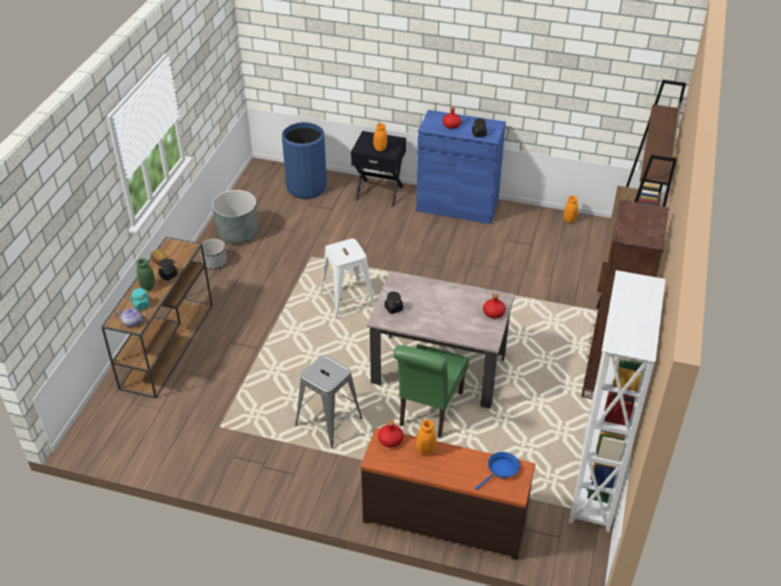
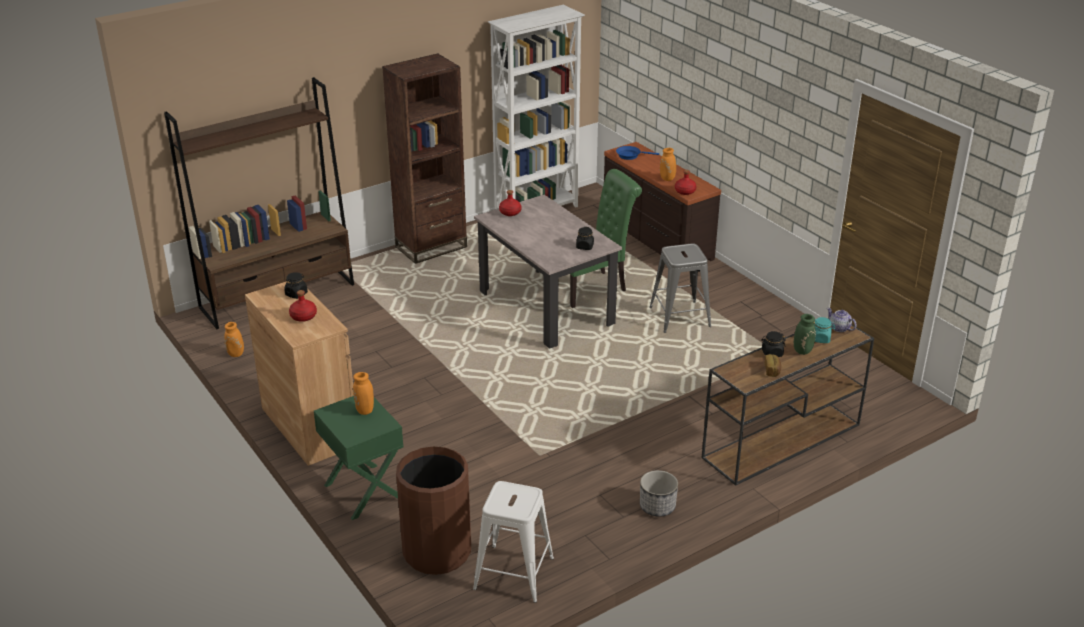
camera: 140 degrees left, 10 degrees down
grey planter [212,190,258,244] -> none
blue trash can [282,122,327,199] -> brown trash can [396,446,471,575]
white stool [320,239,375,319] -> white stool moved to [473,481,554,603]
black nightstand [351,131,406,207] -> green nightstand [314,396,404,520]
blue cabinet [416,110,506,224] -> brown cabinet [245,281,354,466]

